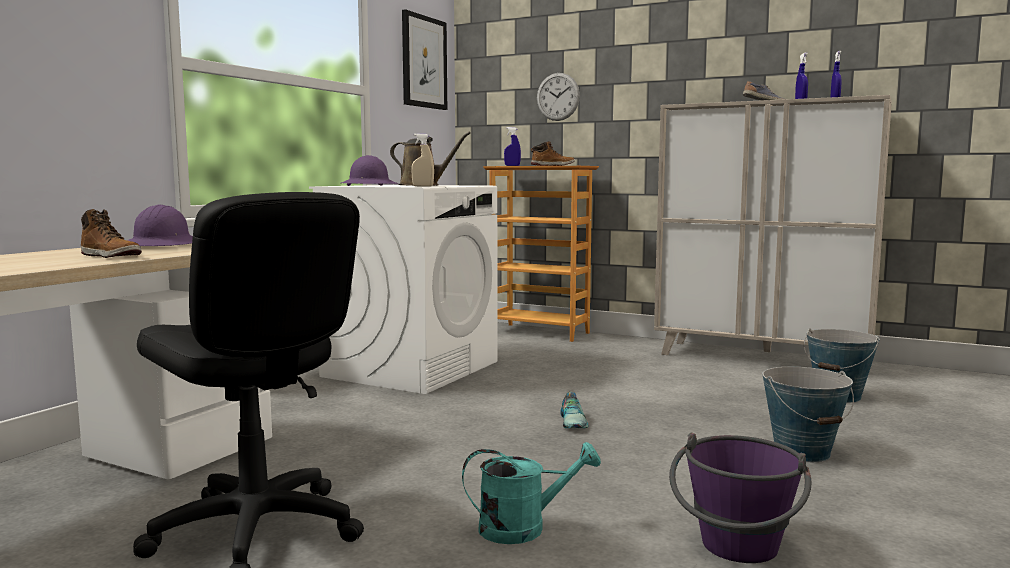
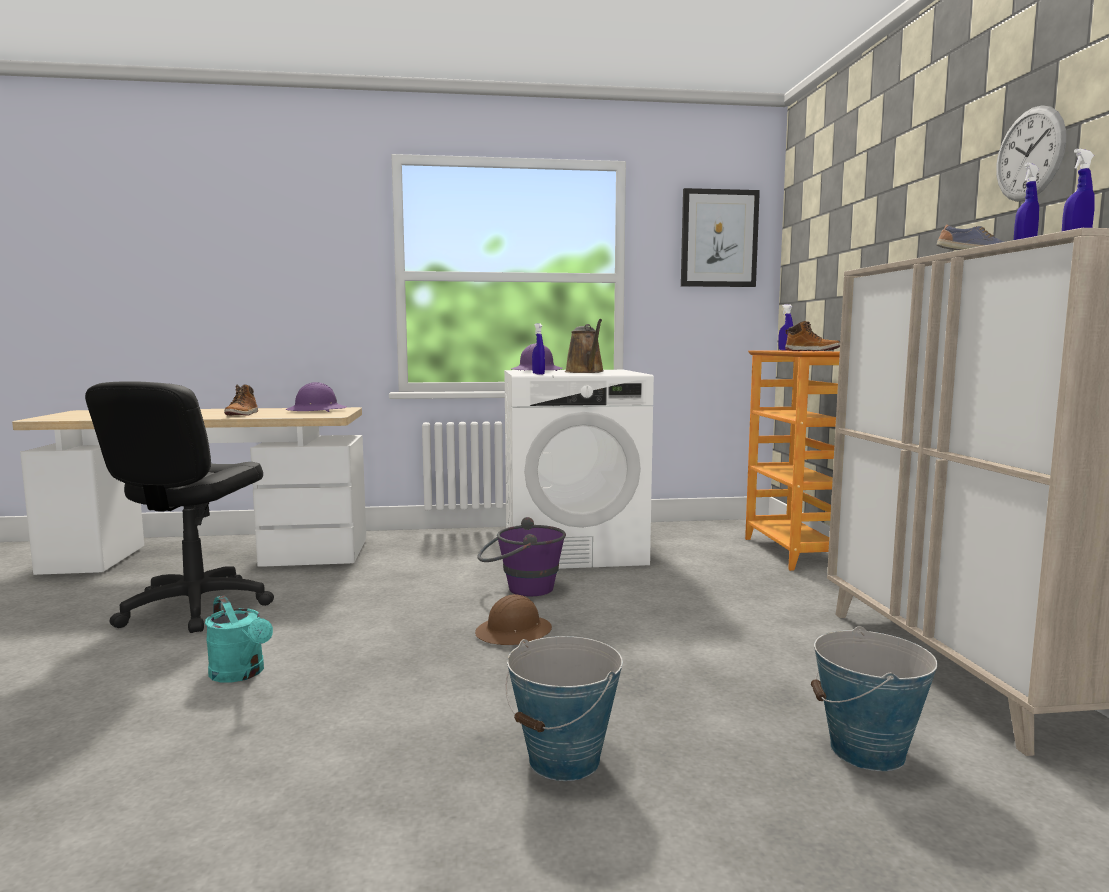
camera: 55 degrees right, 0 degrees up
beige spray bottle [411,133,434,187] -> blue spray bottle [532,323,545,375]
wall clock [537,73,580,121] -> wall clock moved to [996,105,1066,202]
shoe [560,392,589,428] -> brown hard hat [475,594,552,645]
purple bucket [669,432,812,563] -> purple bucket moved to [477,517,566,596]

